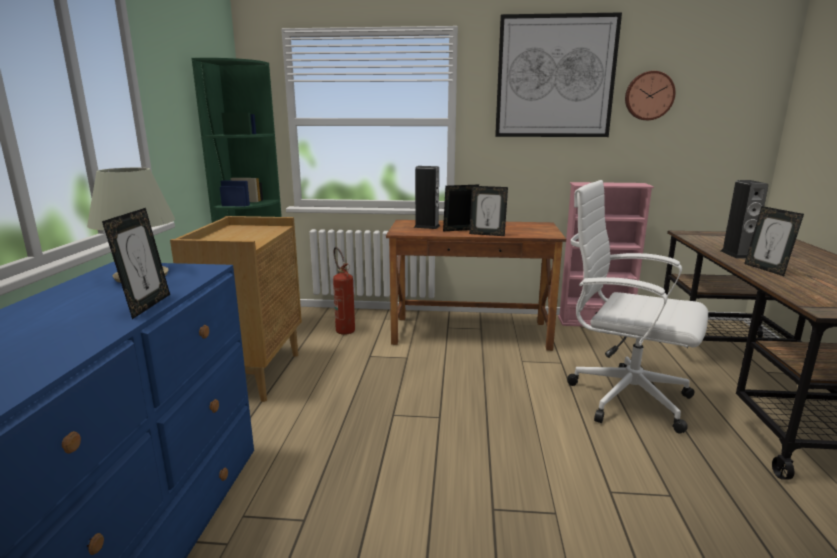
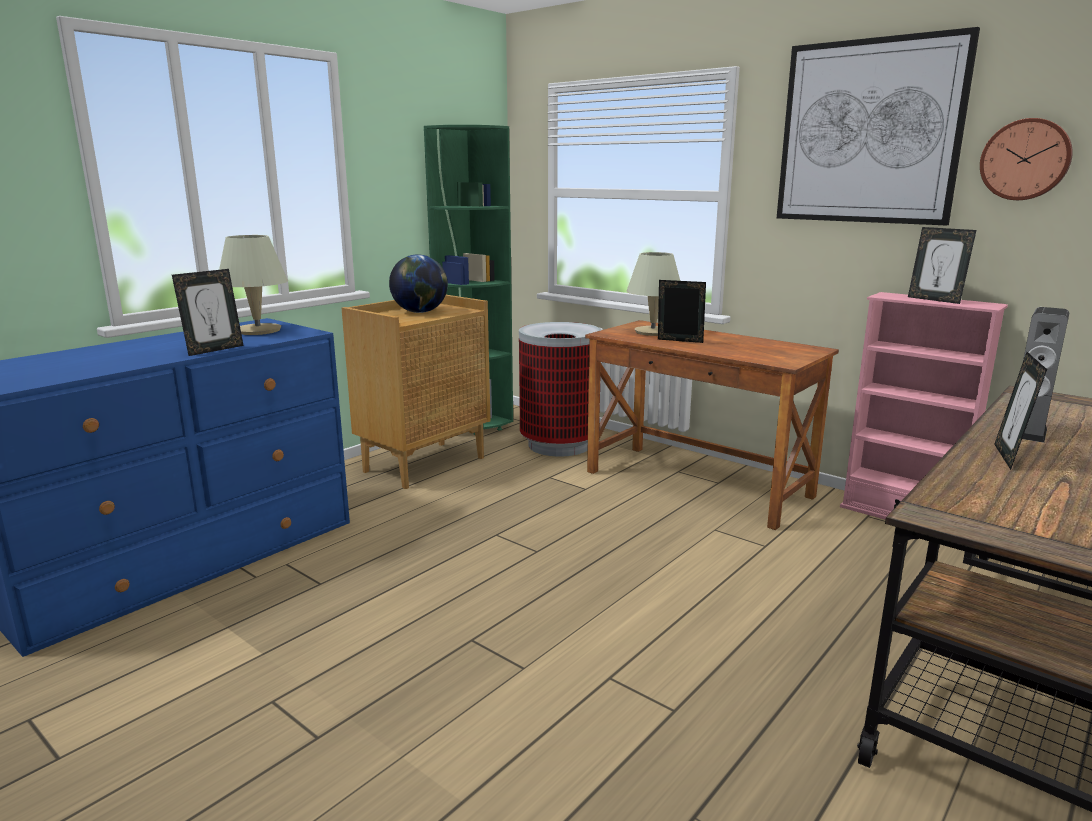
camera: 35 degrees right, 0 degrees up
fire extinguisher [333,247,355,335] -> trash can [519,322,601,457]
speaker [414,166,440,229] -> beige table lamp [627,252,680,336]
picture frame [469,186,508,236] -> picture frame moved to [908,227,977,304]
white office chair [567,180,708,433] -> none
none -> globe [389,254,448,313]

